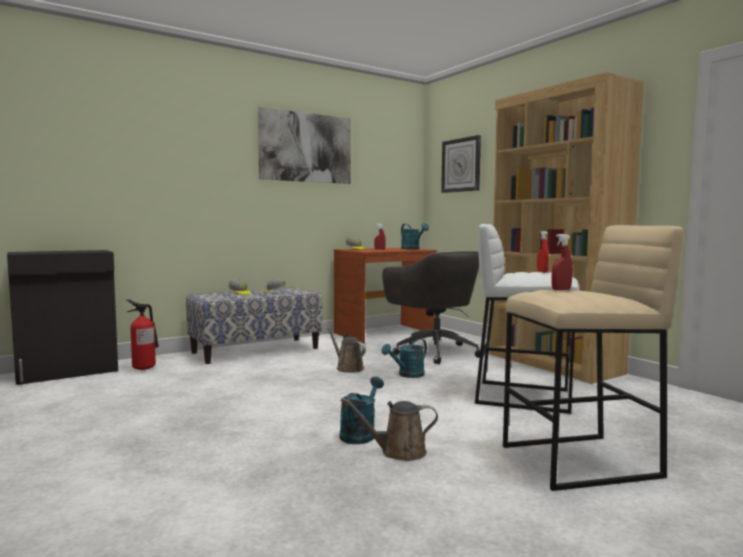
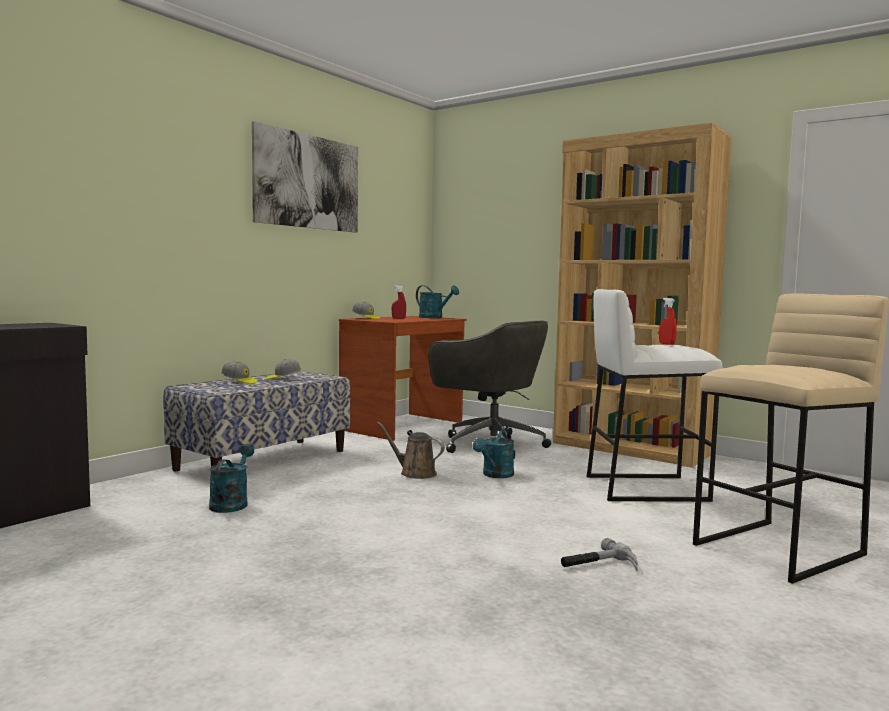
camera: 20 degrees left, 0 degrees up
fire extinguisher [126,300,159,370] -> none
turquoise watering can [339,377,384,444] -> turquoise watering can moved to [209,444,254,513]
brown watering can [341,398,438,461] -> hammer [561,538,638,570]
wall clock [441,135,481,193] -> none
red spray bottle [552,234,573,290] -> none

